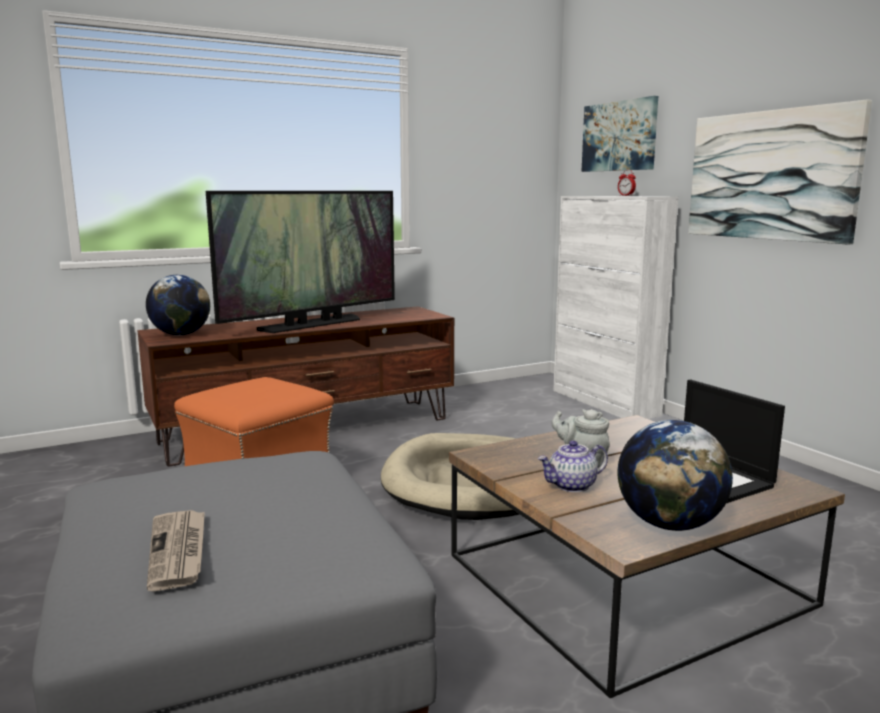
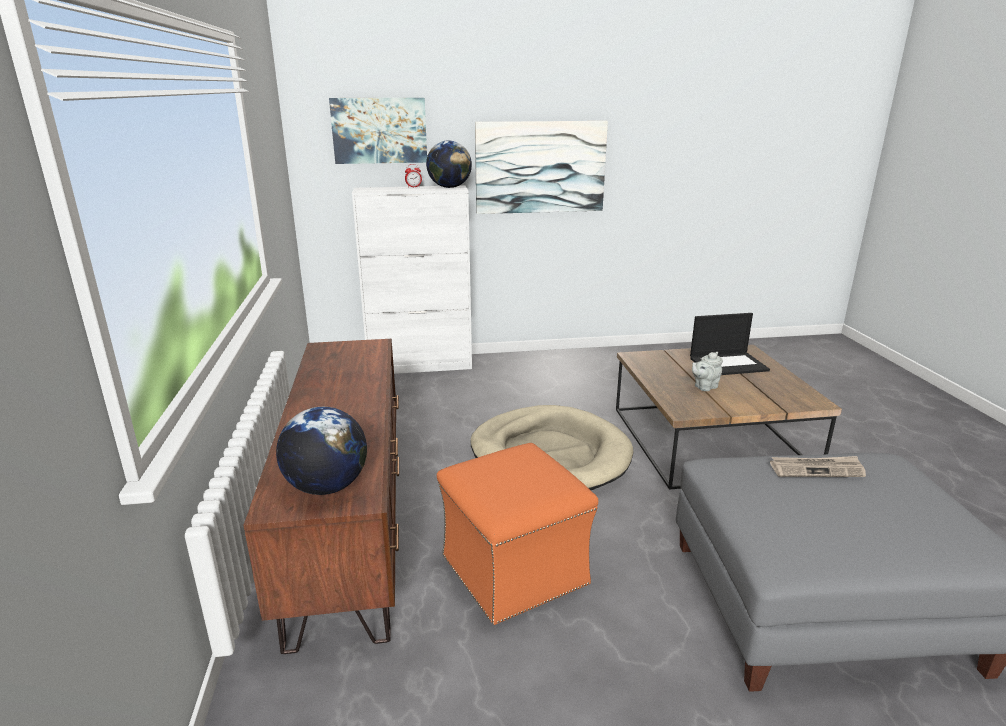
camera: 70 degrees left, 10 degrees up
newspaper [147,510,205,591] -> newspaper moved to [770,456,866,477]
television [206,191,395,333] -> none
teapot [538,440,608,492] -> none
globe [618,420,733,531] -> globe moved to [426,140,472,188]

